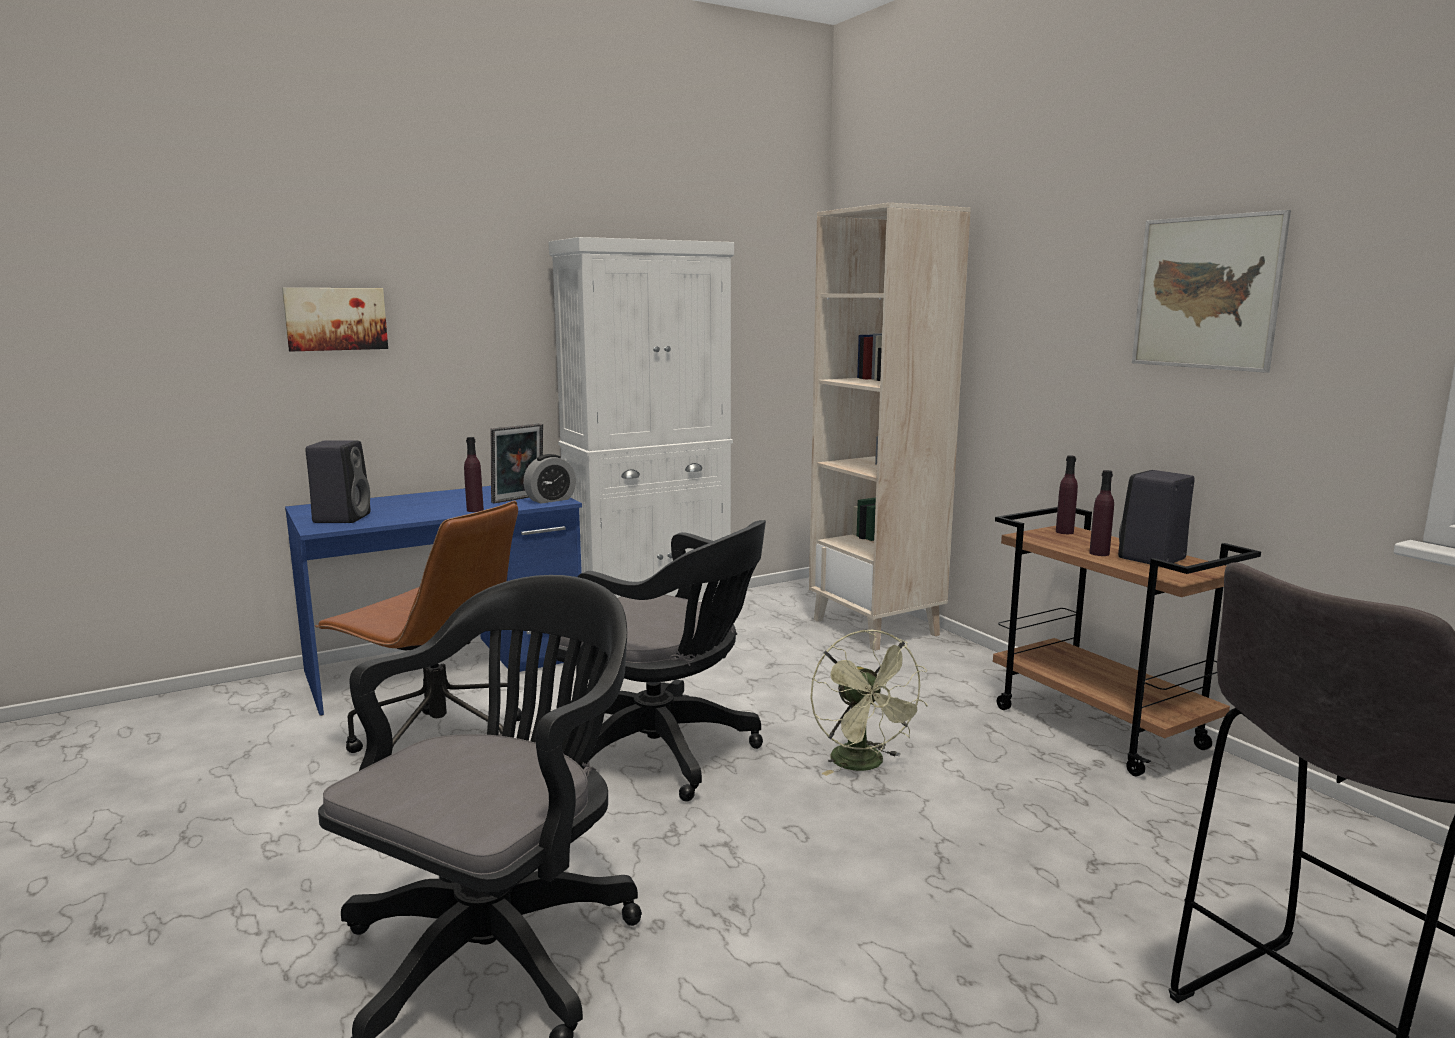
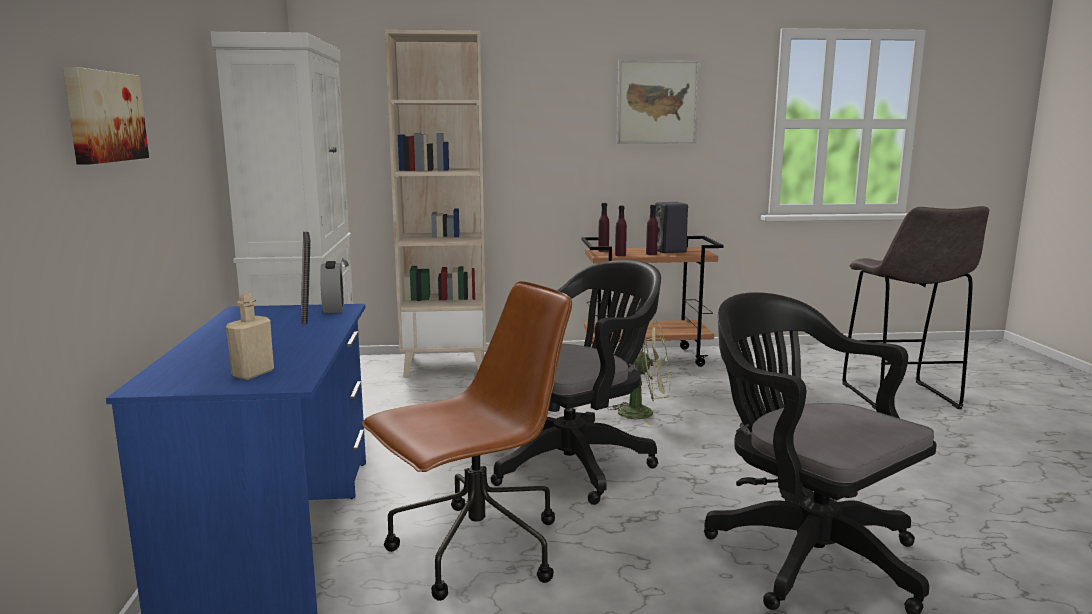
camera: 65 degrees left, 0 degrees up
black speaker [305,440,370,523] -> beige bottle [226,293,274,380]
purple bottle [464,437,484,512] -> purple bottle moved to [615,206,627,256]

